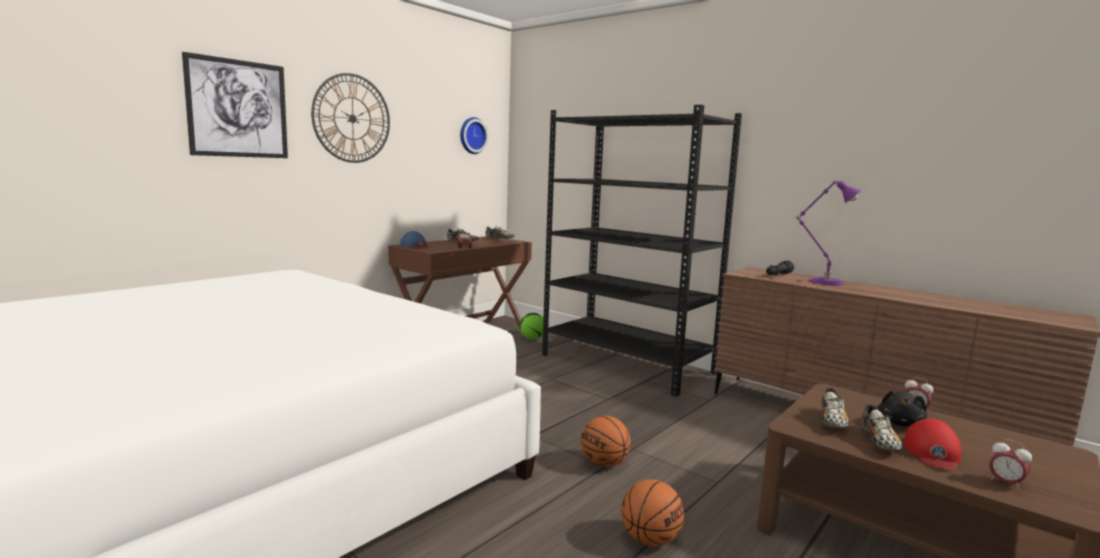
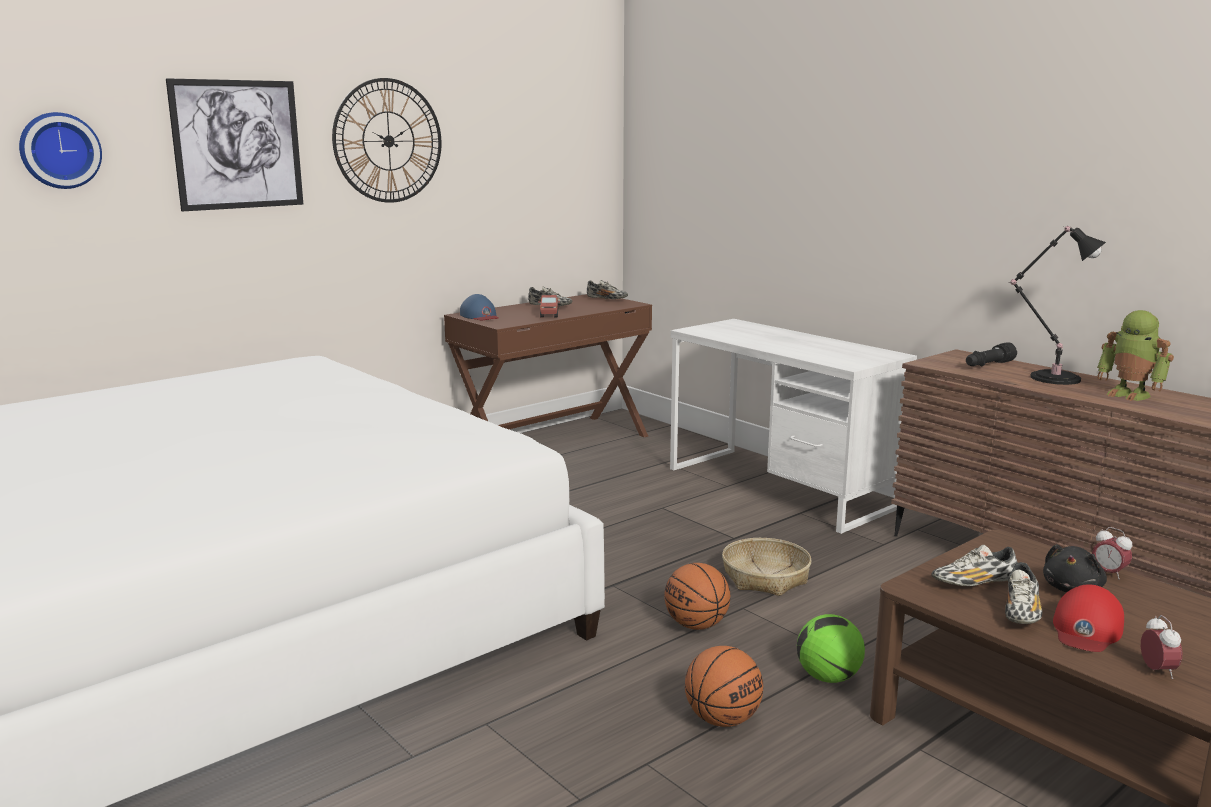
camera: 10 degrees right, 5 degrees up
wall clock [460,117,488,154] -> wall clock moved to [19,112,102,189]
football [520,313,546,339] -> football moved to [797,614,865,683]
black bookcase [542,105,742,397] -> white desk [670,319,917,534]
purple table lamp [795,180,861,286] -> black table lamp [1010,226,1106,385]
shoe [822,388,849,428] -> shoe turned 45 degrees clockwise [932,545,1018,586]
alarm clock [989,439,1032,490] -> alarm clock turned 150 degrees counterclockwise [1141,615,1182,679]
none -> basket [722,538,812,596]
none -> toy robot [1097,310,1174,401]

